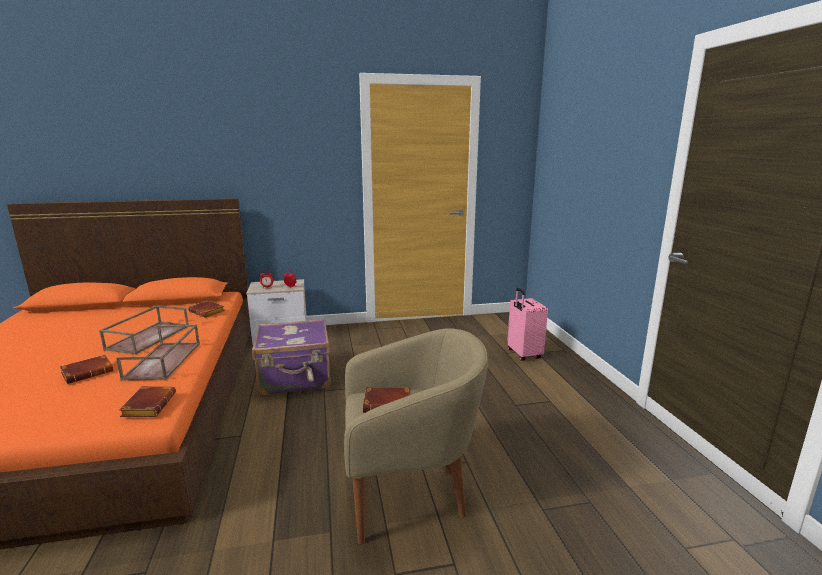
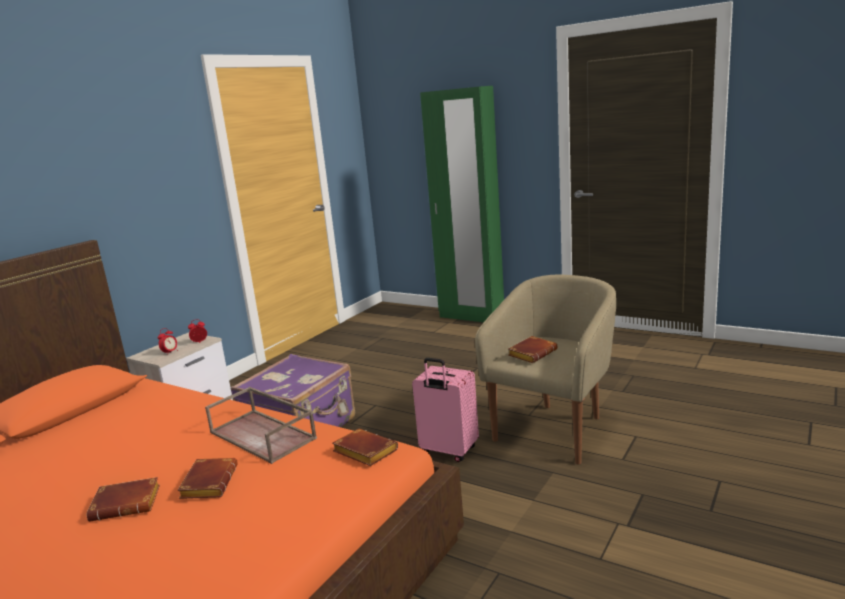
camera: 45 degrees left, 0 degrees up
brown tray [99,305,189,355] -> none
brown book [188,300,225,318] -> brown book moved to [86,477,160,522]
pink suitcase [507,288,548,361] -> pink suitcase moved to [412,358,479,462]
none -> green wardrobe [420,86,504,322]

